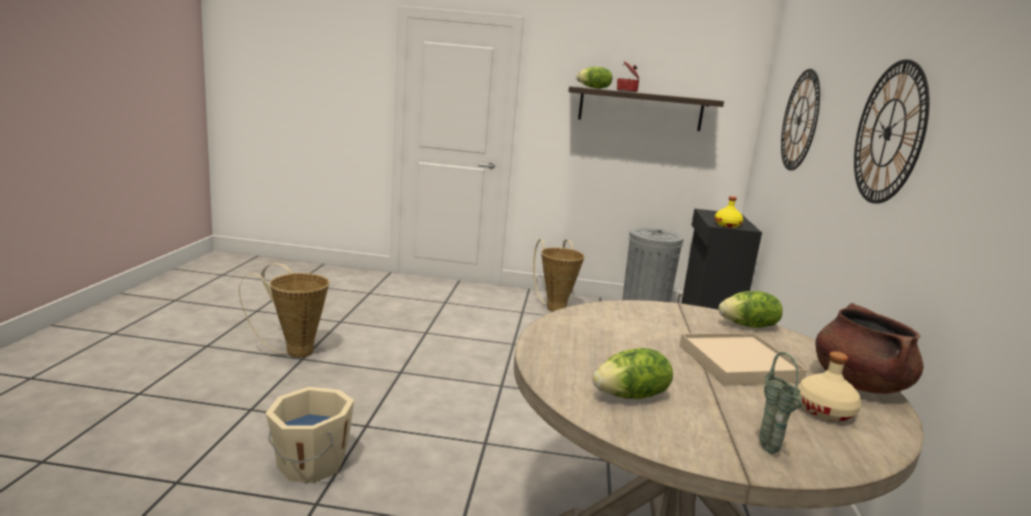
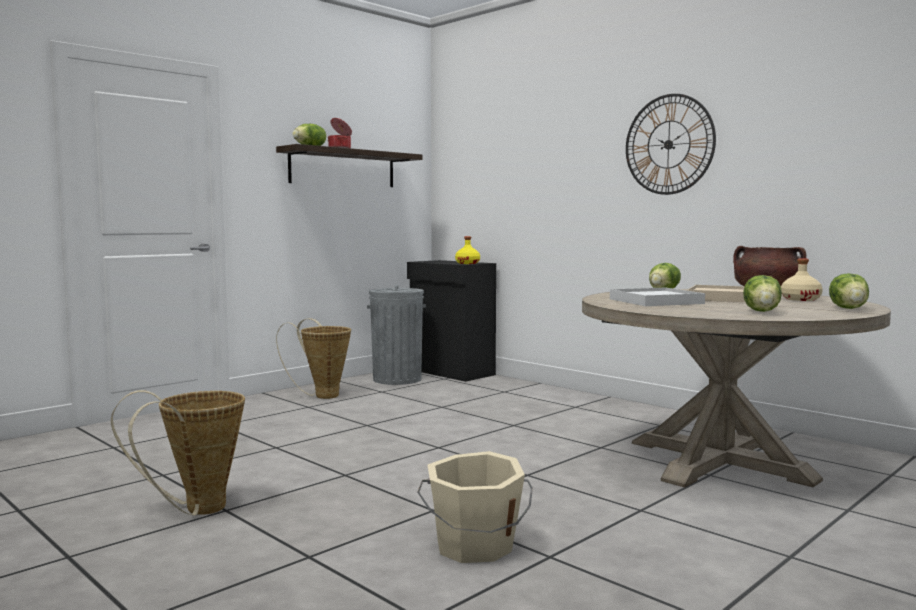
camera: 50 degrees left, 10 degrees down
green vase [760,352,802,454] -> lettuce [829,273,869,309]
wall clock [781,69,820,170] -> none
none -> white tray [610,288,705,306]

